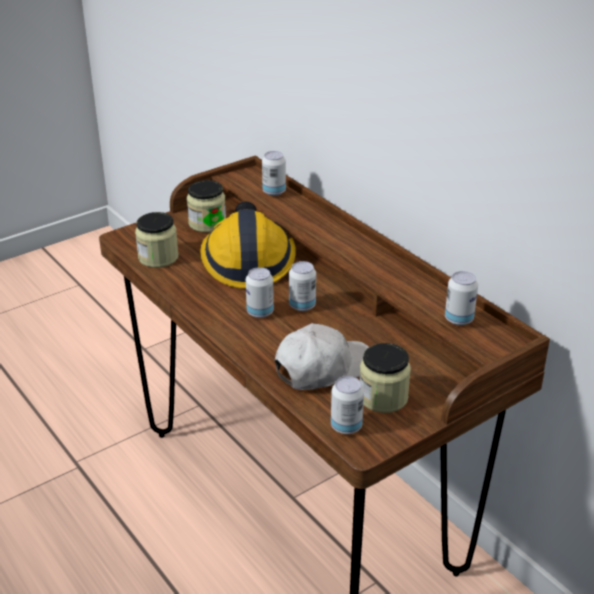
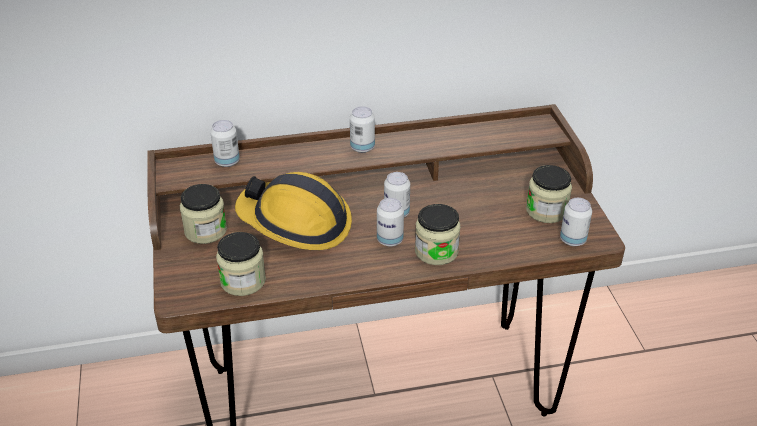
camera: 65 degrees left, 5 degrees up
white cap [275,323,369,390] -> none
can [445,271,478,326] -> can moved to [350,106,375,153]
none -> jar [415,204,460,265]

